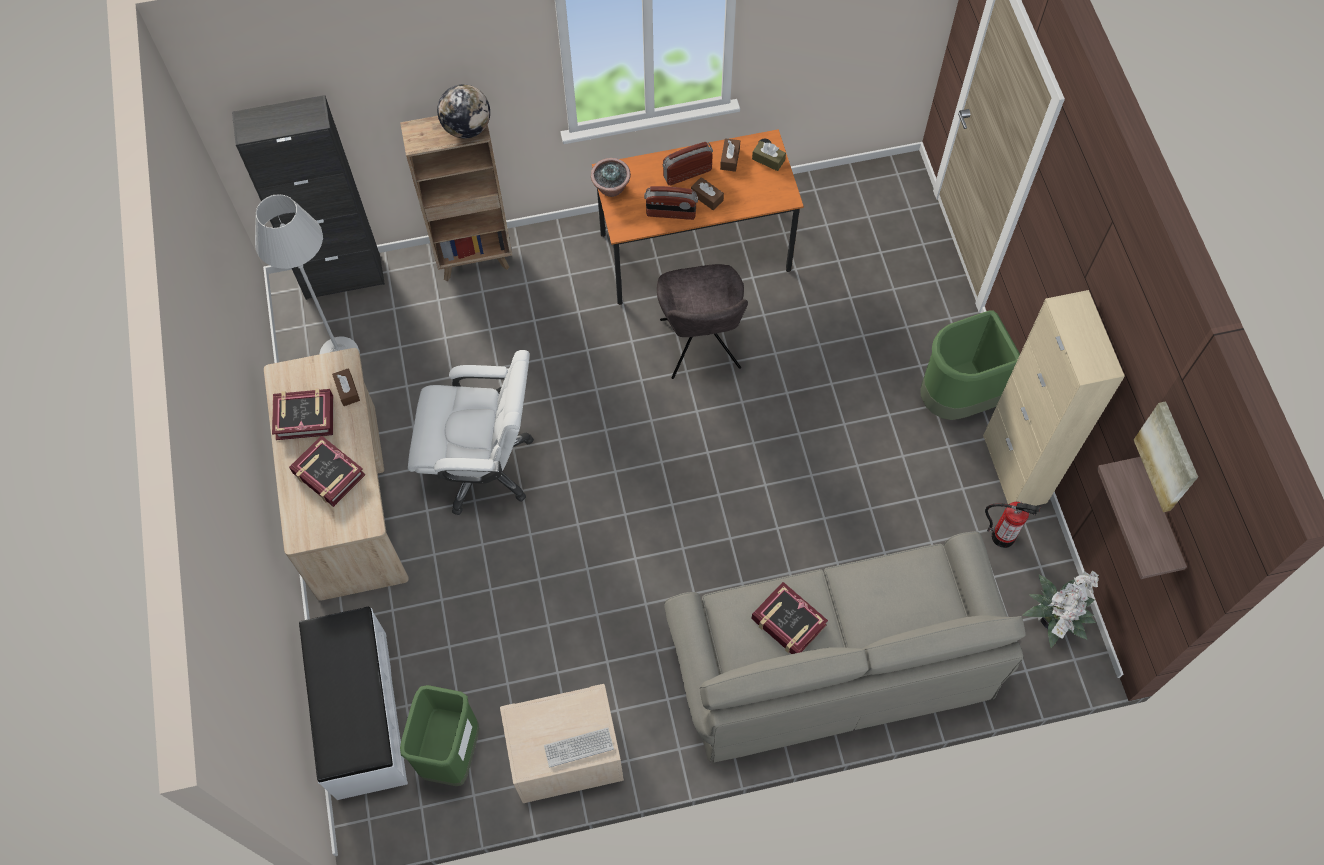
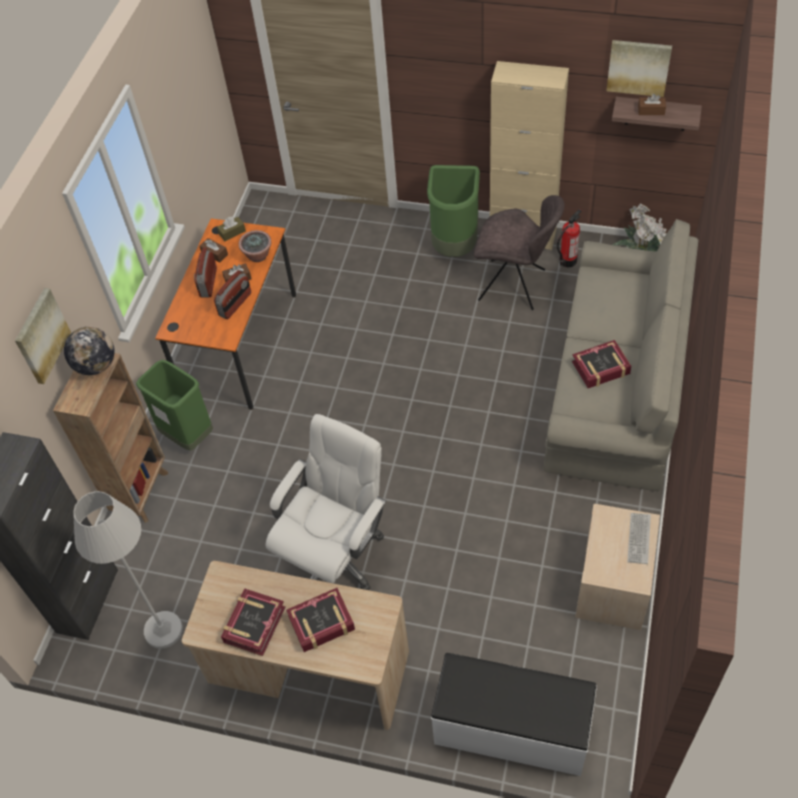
camera: 60 degrees left, 10 degrees down
brown tissue box [332,368,360,406] -> brown tissue box moved to [638,94,666,115]
green trash can [400,685,479,786] -> green trash can moved to [136,360,213,450]
potted plant [591,158,631,197] -> potted plant moved to [239,230,272,262]
grey chair [657,264,748,379] -> grey chair moved to [474,195,564,310]
none -> picture [15,288,71,384]

